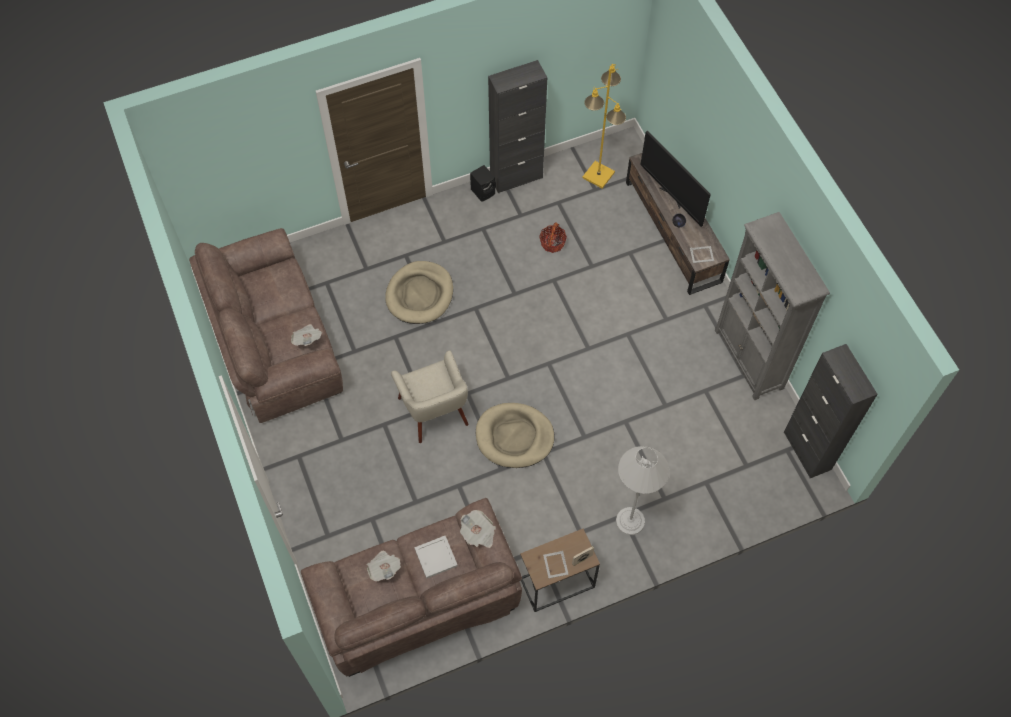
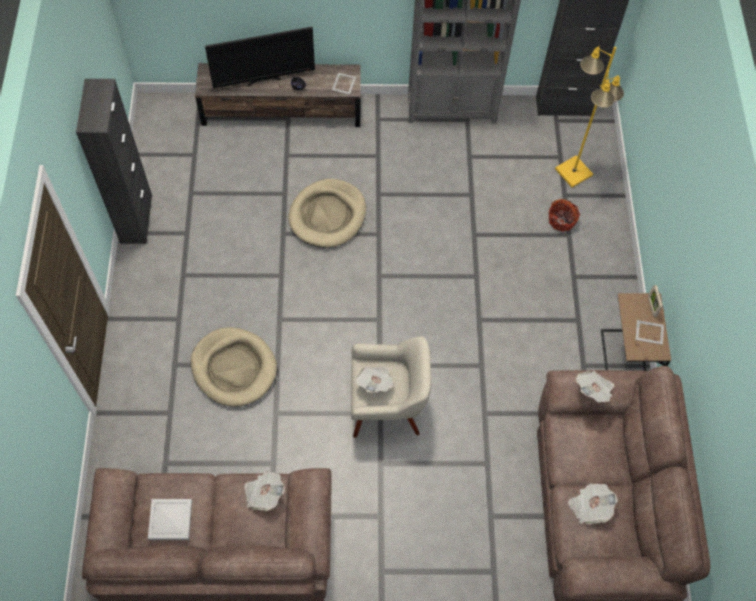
camera: 70 degrees left, 0 degrees up
white tray [414,536,458,579] -> white tray moved to [148,499,192,540]
black speaker [470,165,496,202] -> none
beige dog bed [476,403,555,468] -> beige dog bed moved to [288,179,366,248]
basket [540,222,567,253] -> basket moved to [548,199,580,232]
yellow floor lamp [582,64,626,189] -> yellow floor lamp moved to [555,46,624,188]
white floor lamp [616,446,669,535] -> none
none -> newspaper [355,366,394,393]

